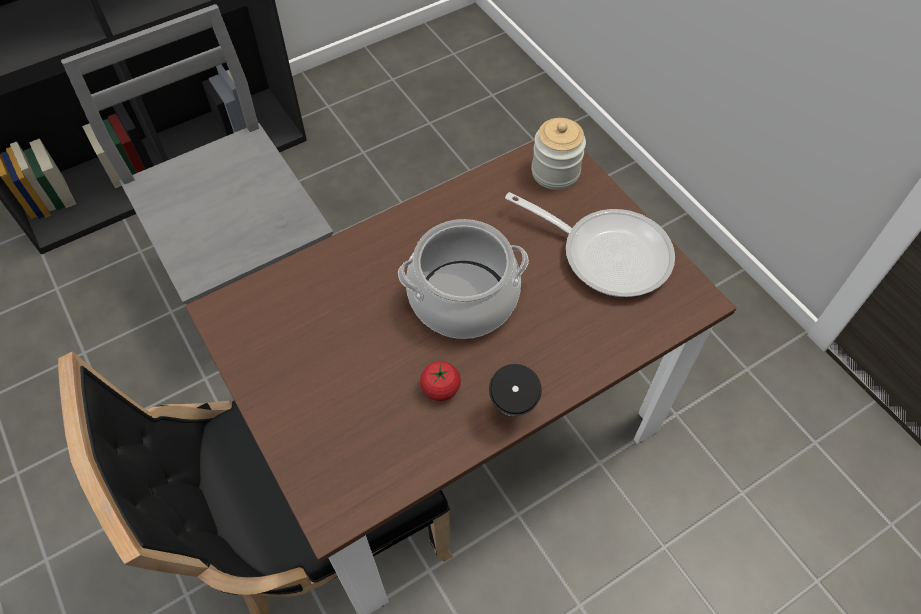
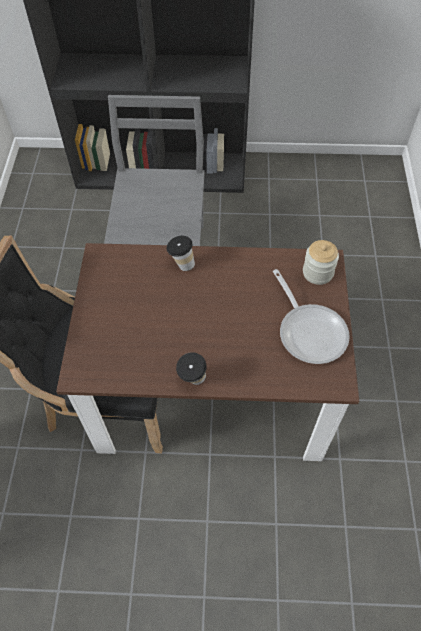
camera: 35 degrees right, 0 degrees up
cooking pot [398,219,529,339] -> none
tomato [420,361,461,401] -> none
none -> cup [166,236,195,271]

